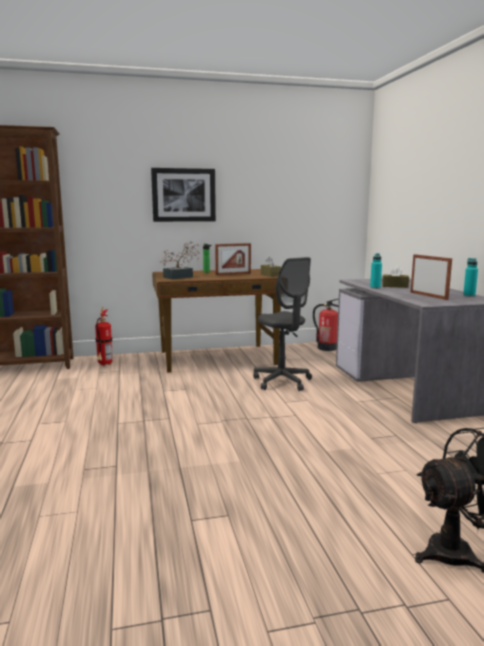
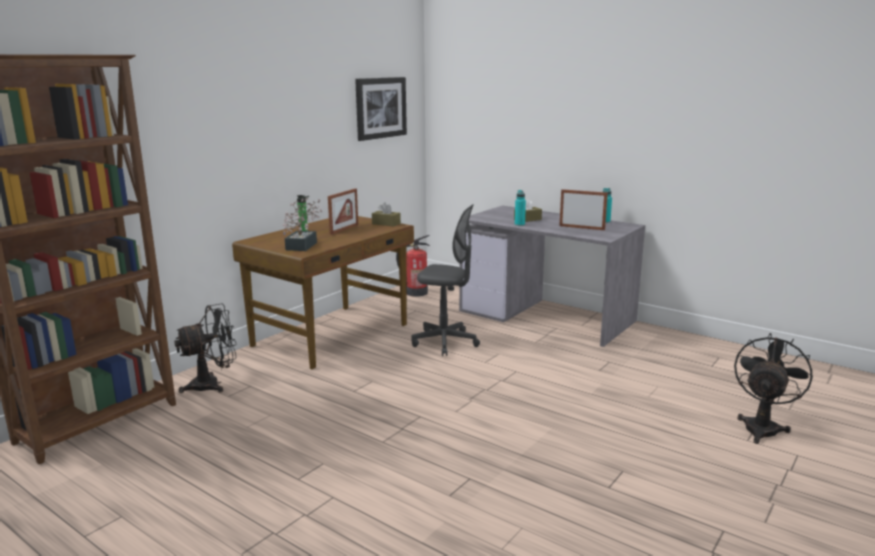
camera: 40 degrees left, 5 degrees up
fire extinguisher [95,307,113,366] -> black fan [174,303,237,393]
picture [151,168,216,222] -> picture moved to [355,77,407,141]

